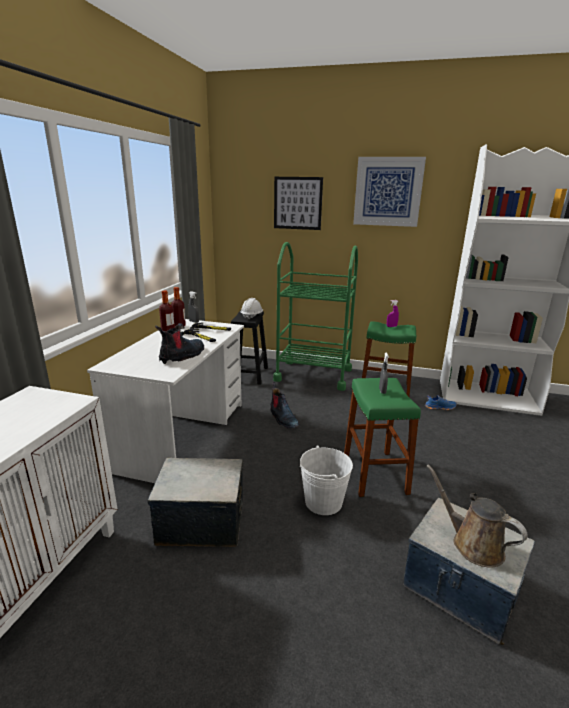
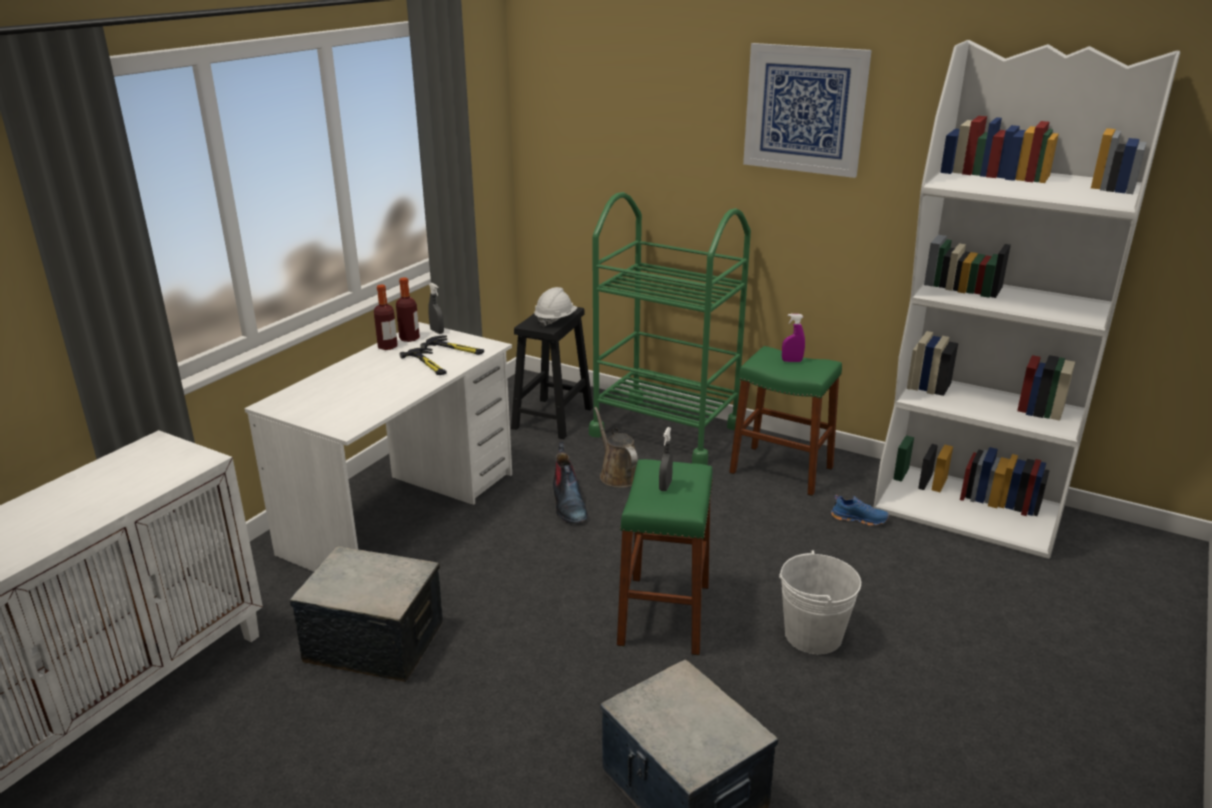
camera: 15 degrees right, 5 degrees up
boot [155,323,204,364] -> none
picture [274,177,323,230] -> none
white bucket [300,445,353,515] -> white bucket moved to [779,550,861,655]
brown watering can [427,464,528,568] -> brown watering can moved to [594,407,638,488]

